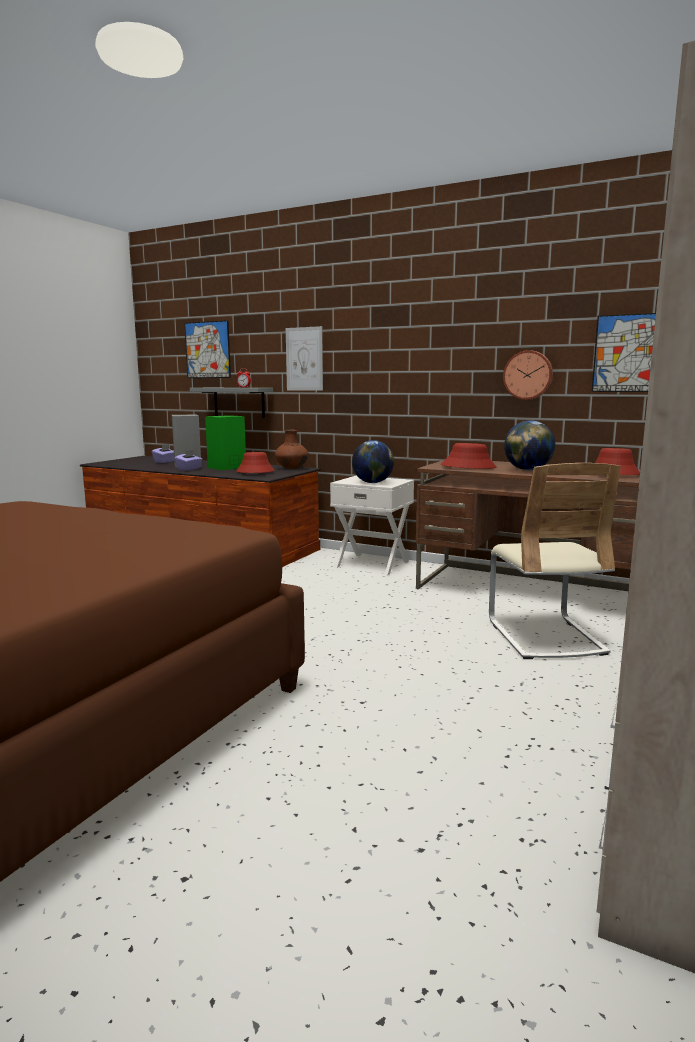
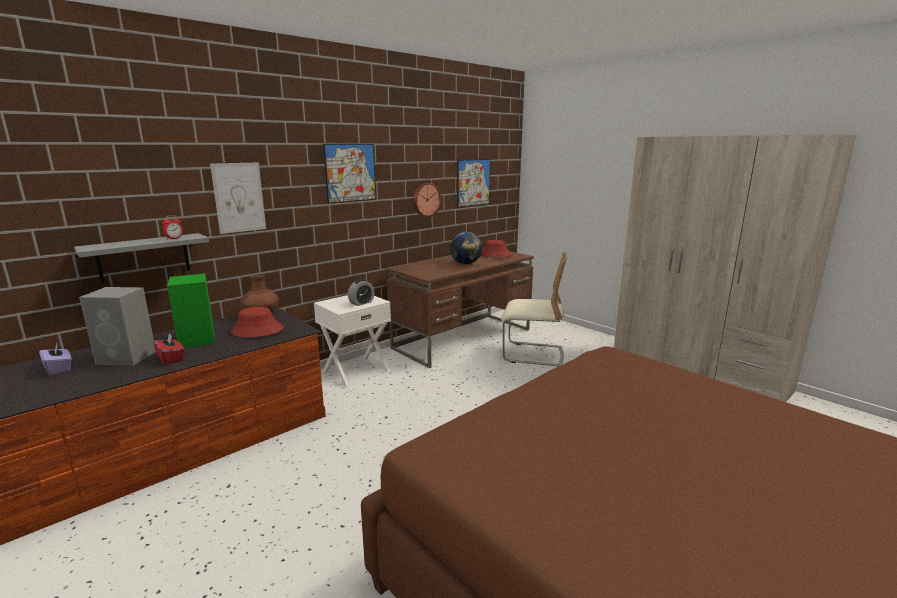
camera: 70 degrees left, 5 degrees up
purple tissue box [174,450,202,471] -> red tissue box [153,333,184,365]
picture [185,320,231,378] -> picture moved to [323,144,376,204]
globe [352,440,394,483] -> alarm clock [348,279,375,306]
red hat [441,443,497,469] -> none

